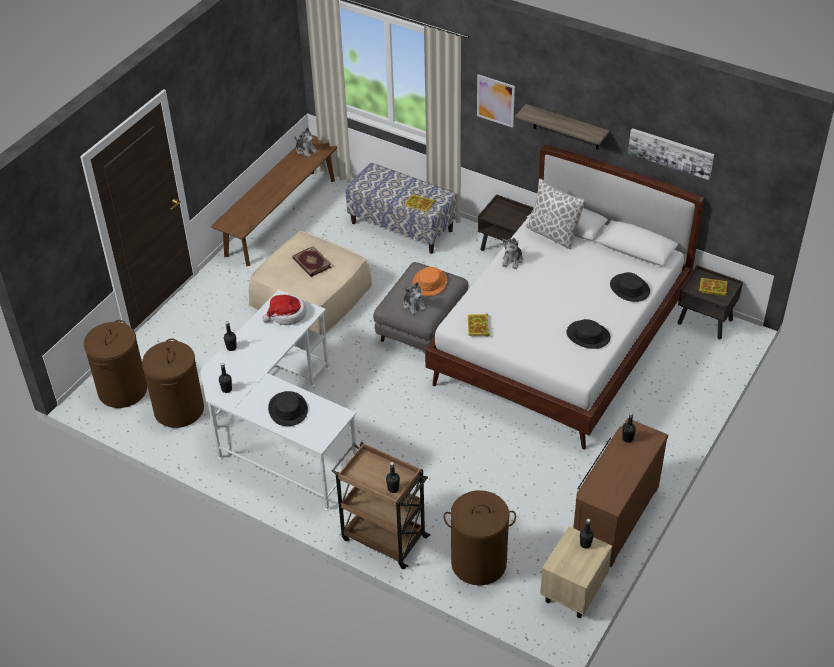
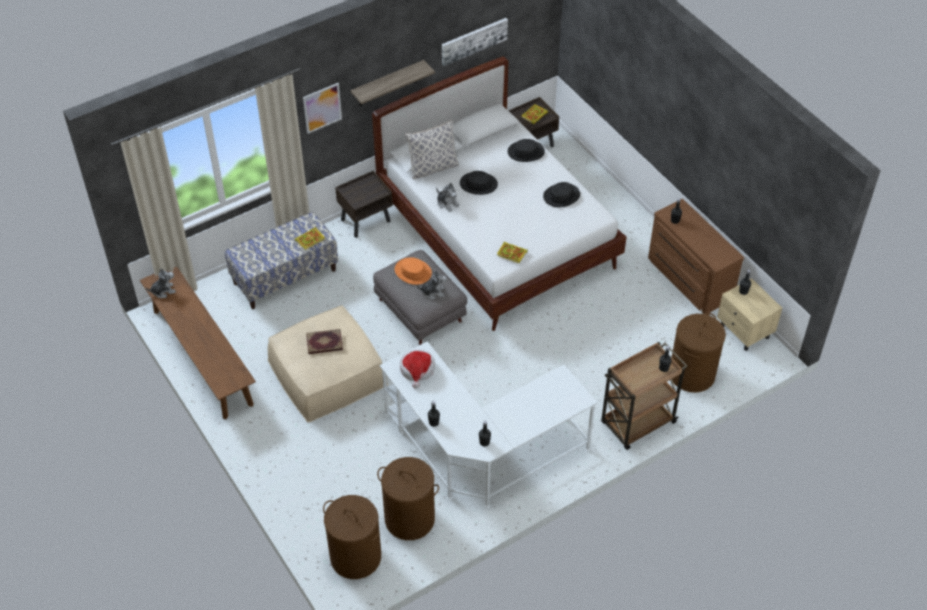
camera: 65 degrees left, 5 degrees up
black hat [268,391,308,426] -> black hat moved to [460,171,498,195]

